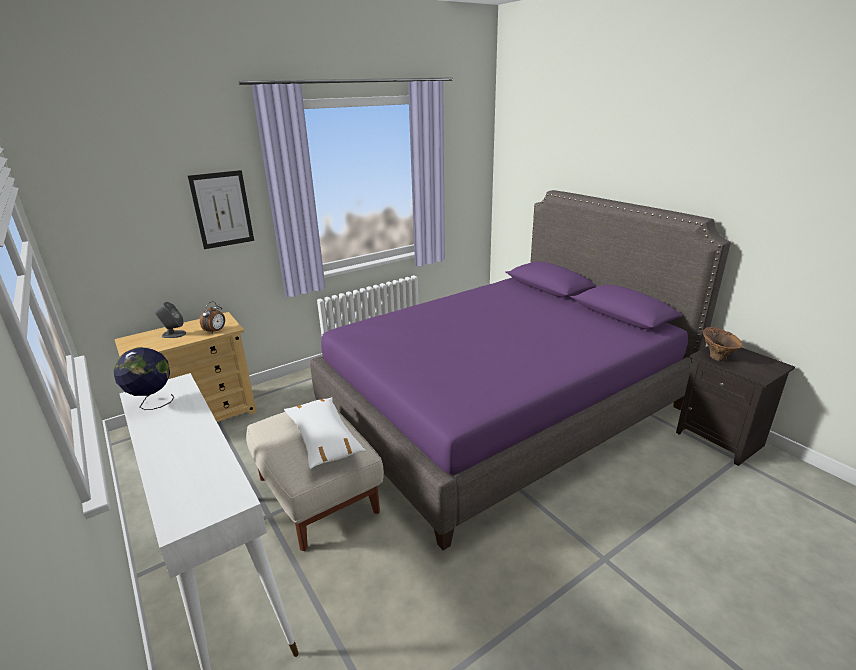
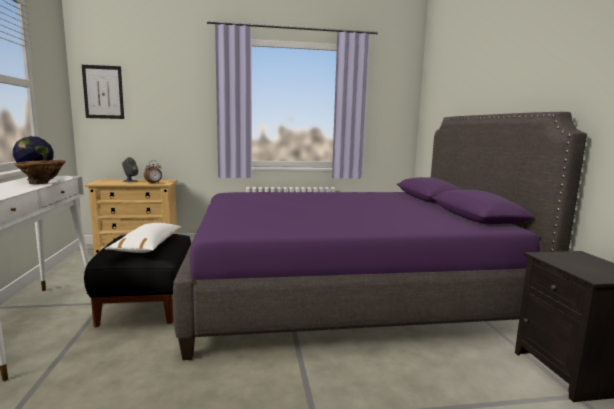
camera: 25 degrees right, 15 degrees down
picture [188,170,254,249] -> picture moved to [82,65,124,119]
beige ottoman [246,409,384,551] -> black ottoman [84,234,191,328]
brown vase [702,327,743,361] -> brown vase moved to [14,160,66,184]

